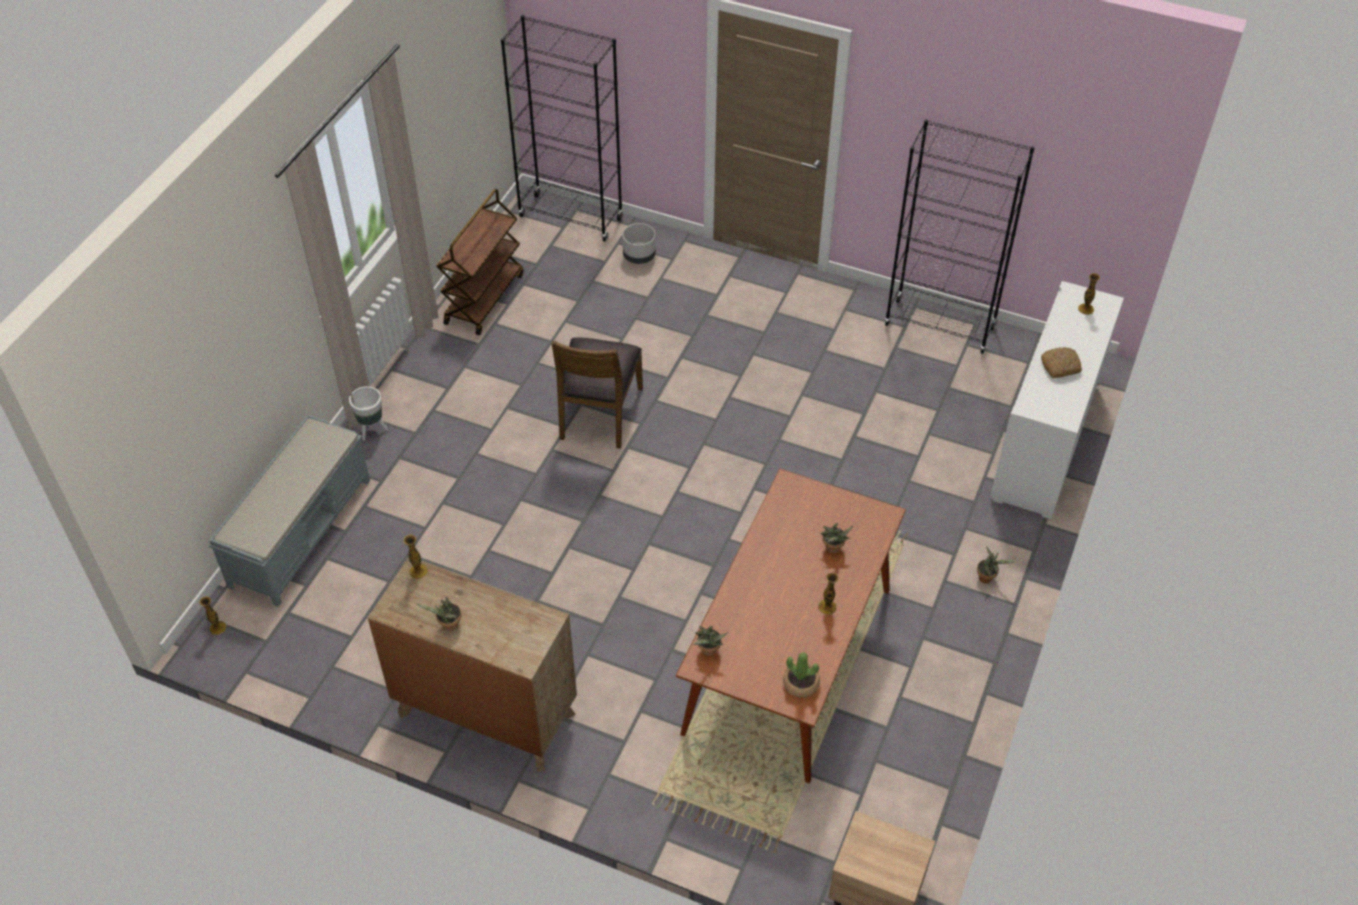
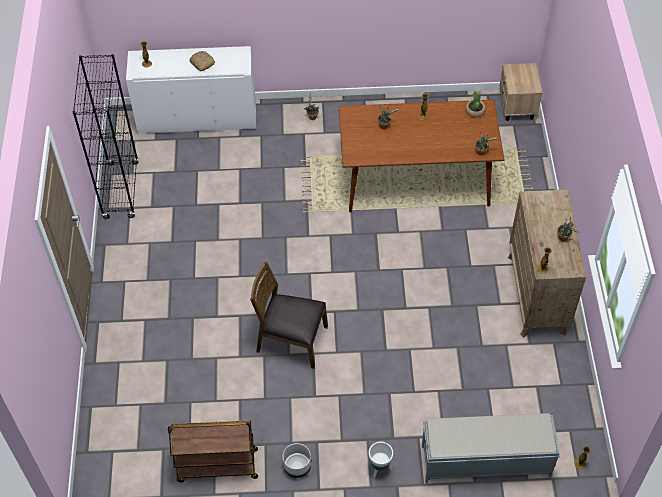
camera: 115 degrees left, 5 degrees up
black bookcase [501,15,623,242] -> none
brown chair [552,337,643,449] -> brown chair turned 150 degrees counterclockwise [250,262,328,369]
grey planter [622,223,656,264] -> grey planter moved to [283,443,311,478]

